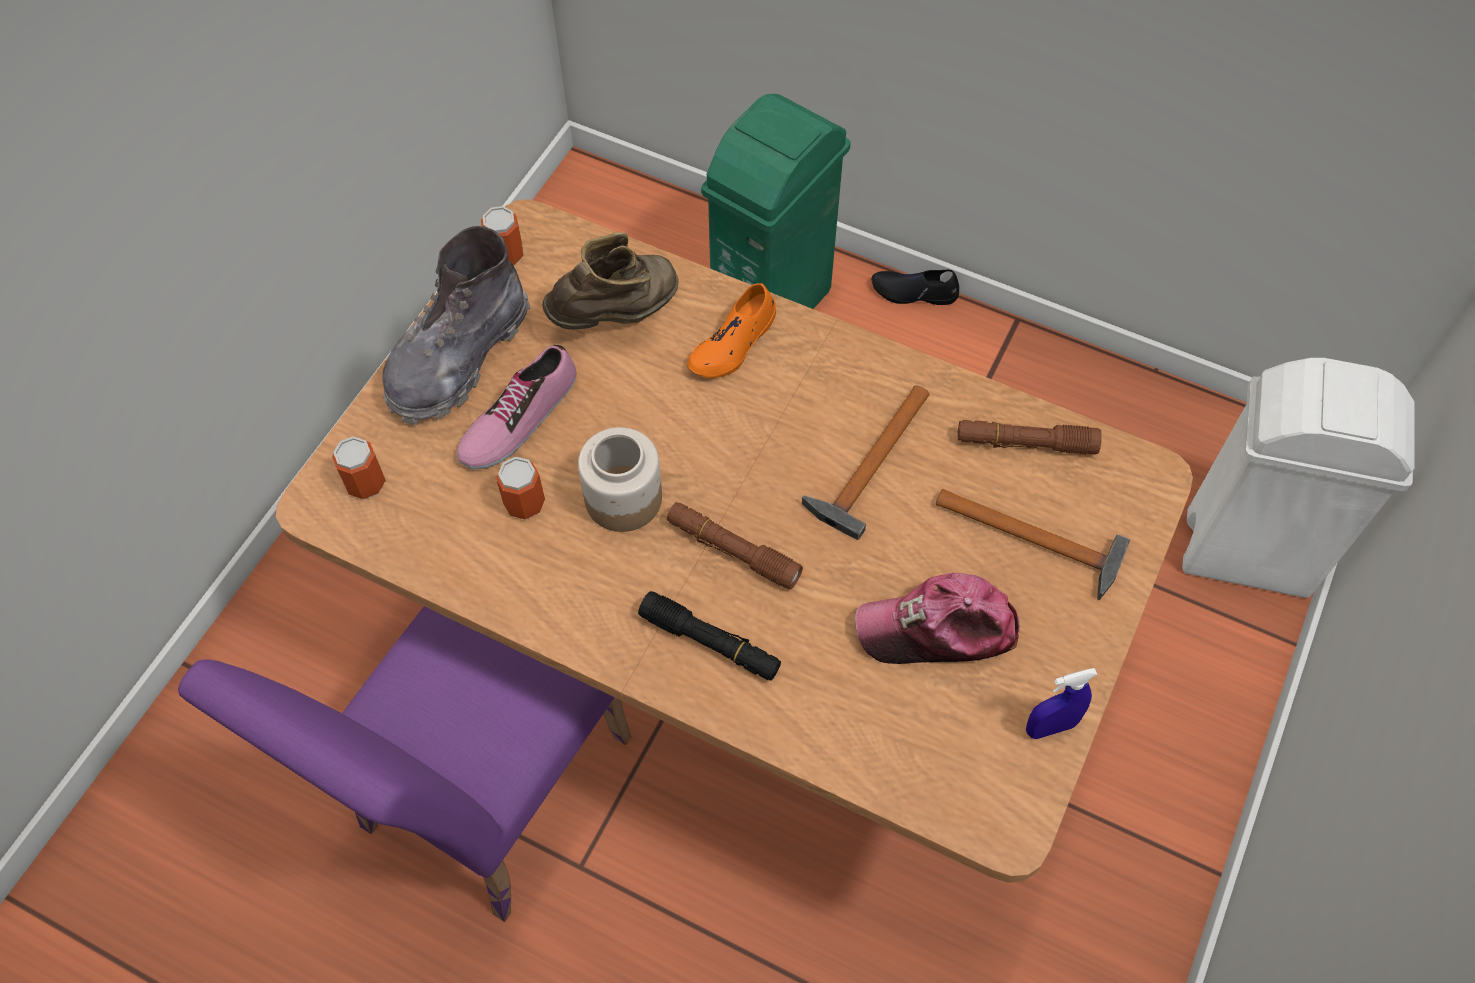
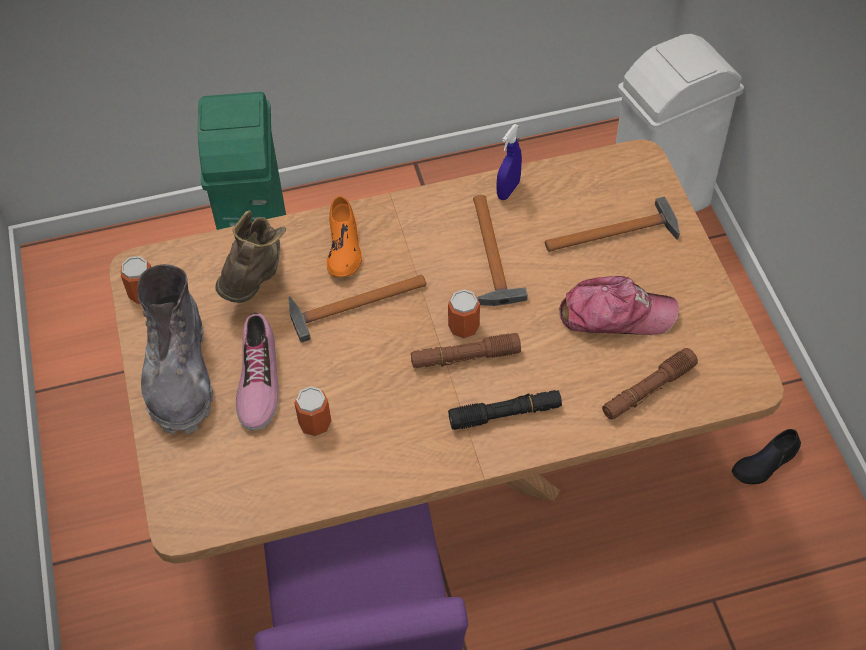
camera: 40 degrees left, 5 degrees down
can [332,436,386,499] -> can moved to [448,289,480,339]
jar [578,427,662,532] -> none
cap [855,573,1020,664] -> cap turned 135 degrees counterclockwise [559,276,679,335]
black shoe [871,270,959,305] -> black shoe moved to [732,429,801,484]
brown flashlight [957,420,1102,455] -> brown flashlight moved to [602,348,698,420]
blue spray bottle [1026,668,1097,739] -> blue spray bottle moved to [497,124,522,200]
none -> hammer [288,275,427,342]

